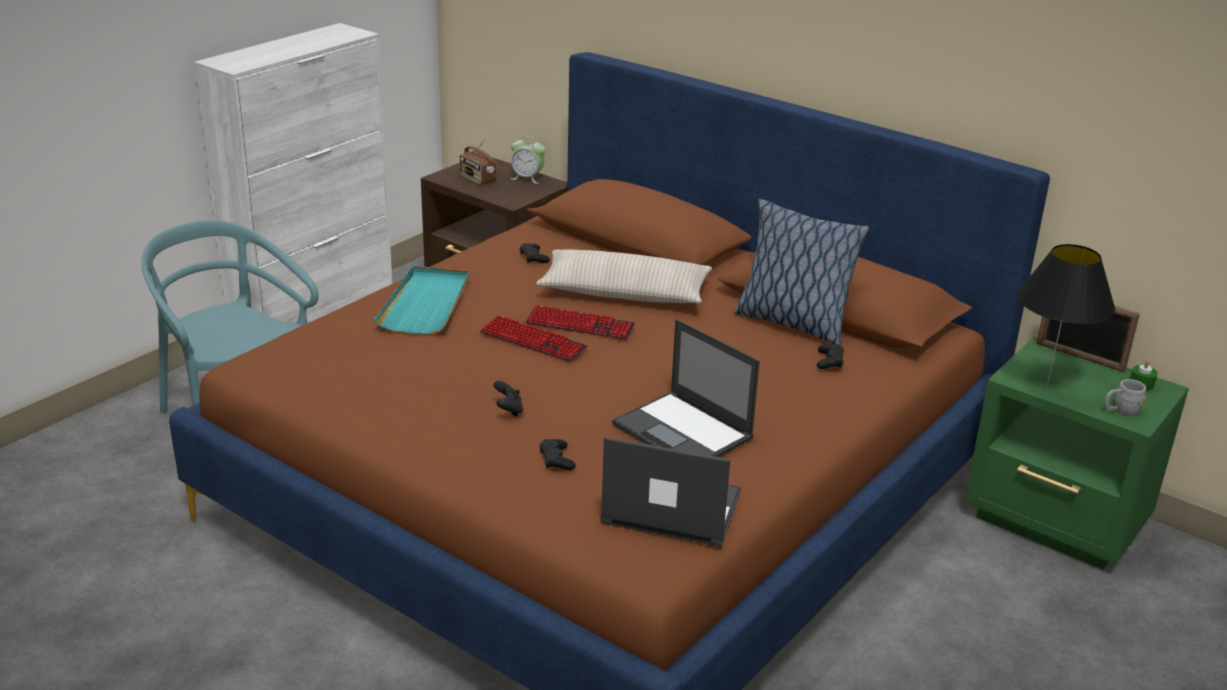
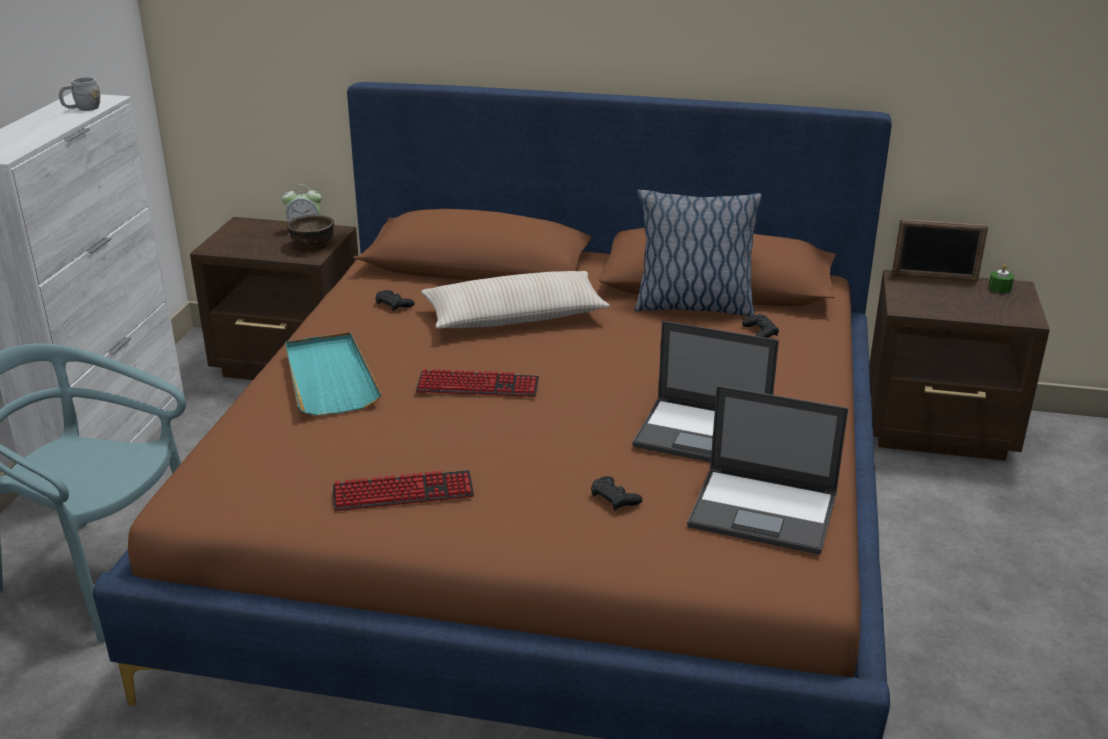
camera: 25 degrees left, 0 degrees up
radio [459,138,496,185] -> none
black game controller [494,381,523,417] -> none
keyboard [525,305,635,340] -> keyboard moved to [333,470,474,511]
laptop [600,437,741,547] -> laptop turned 150 degrees counterclockwise [687,386,848,555]
green nightstand [964,337,1189,570] -> brown nightstand [869,270,1050,461]
black table lamp [1017,244,1115,387] -> none
grey mug [1105,379,1146,416] -> grey mug moved to [59,77,100,111]
none -> brown bowl [287,215,334,250]

